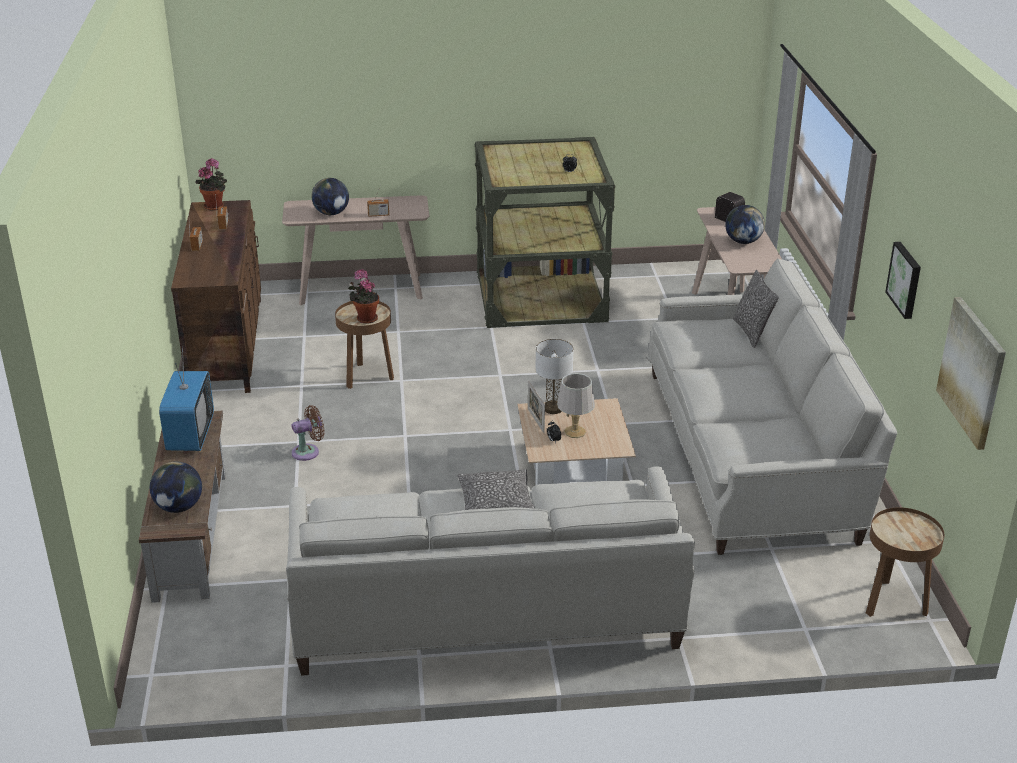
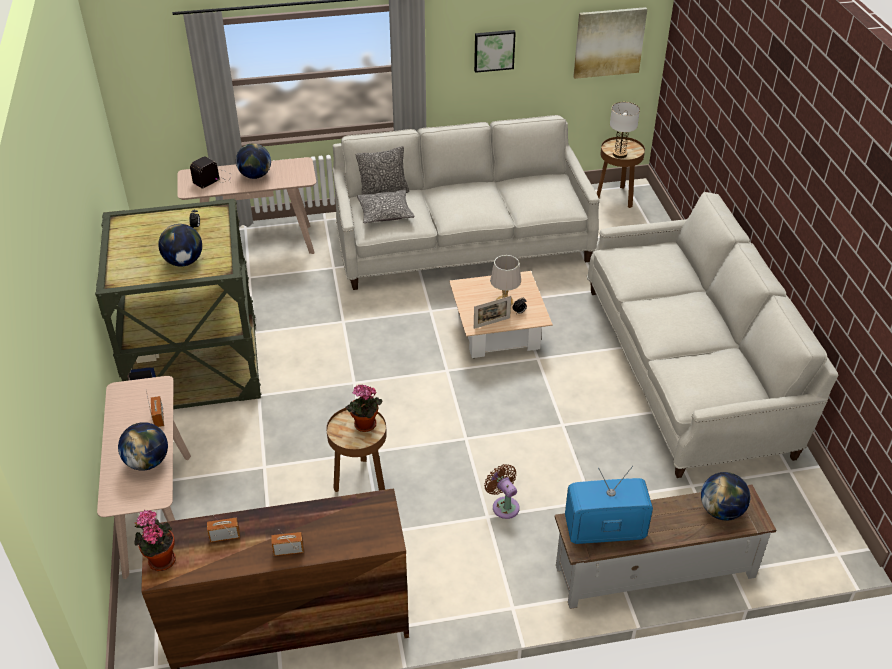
camera: 95 degrees left, 10 degrees up
pillow [458,469,535,510] -> pillow moved to [357,189,414,223]
table lamp [536,339,574,414] -> table lamp moved to [610,102,640,159]
none -> globe [158,224,202,267]

